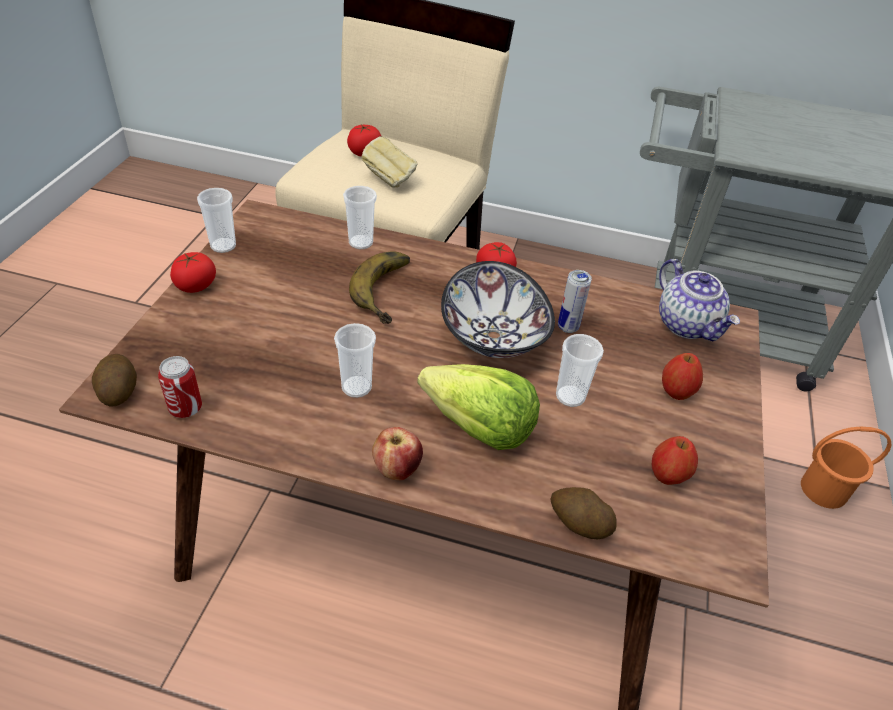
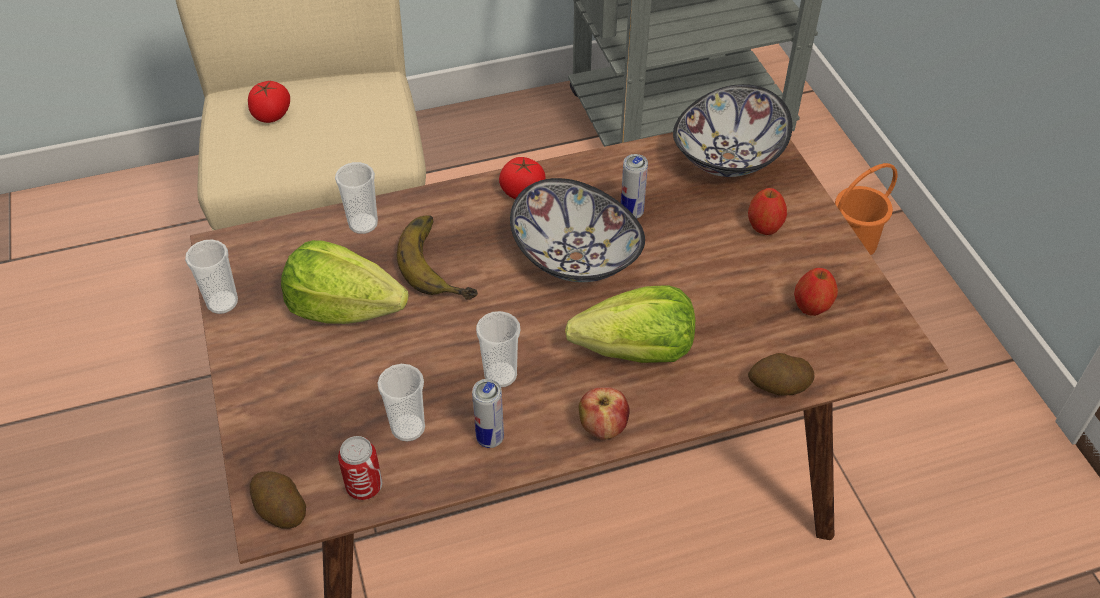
camera: 30 degrees left, 5 degrees up
tomato [170,252,216,293] -> none
bread [361,136,418,188] -> none
cup [556,334,604,407] -> cup moved to [377,364,425,441]
teapot [659,259,740,341] -> bowl [673,84,792,177]
none -> lettuce [281,240,409,324]
none -> can [472,379,504,448]

